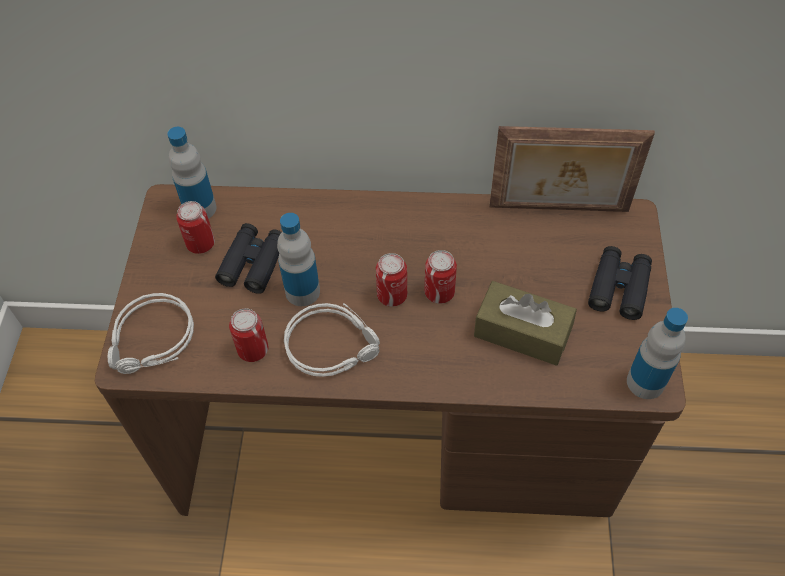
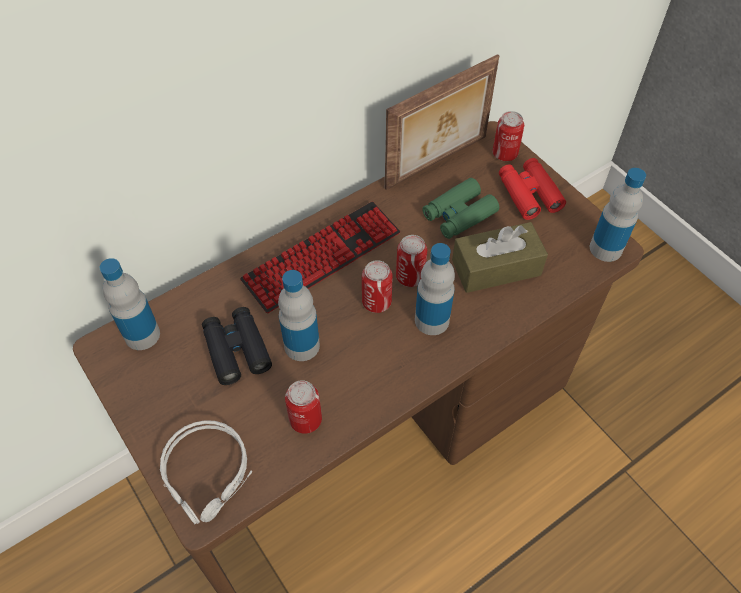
camera: 40 degrees left, 0 degrees up
can [176,201,215,254] -> can moved to [492,111,524,161]
grey headphones [284,303,380,377] -> none
black binoculars [588,246,652,320] -> red binoculars [499,158,566,220]
none -> keyboard [240,202,400,313]
none -> bottle [415,243,455,335]
none -> green binoculars [422,178,499,239]

